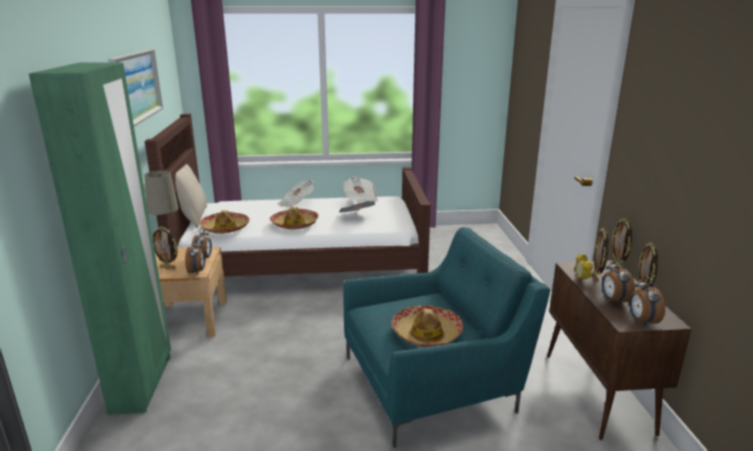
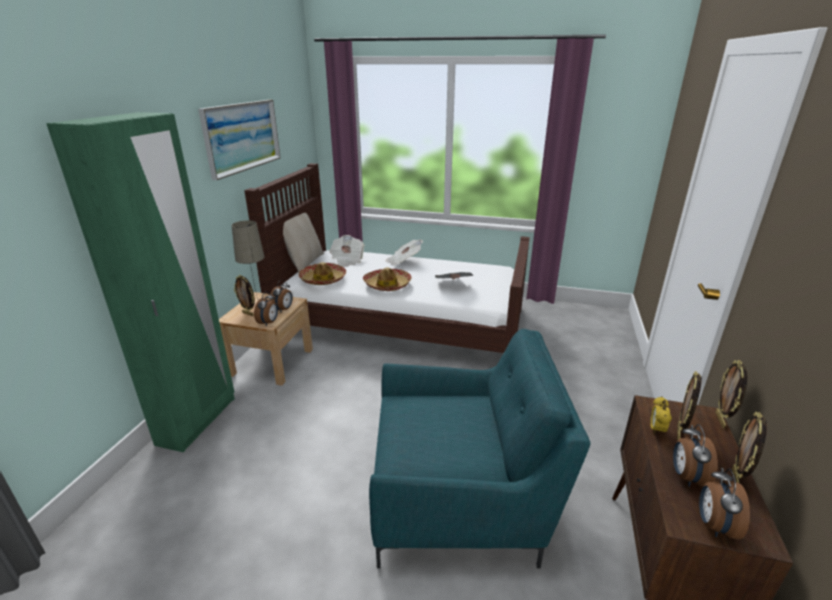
camera: 20 degrees right, 5 degrees up
newspaper [343,176,378,204] -> newspaper moved to [330,235,365,267]
hat [391,305,463,347] -> none

